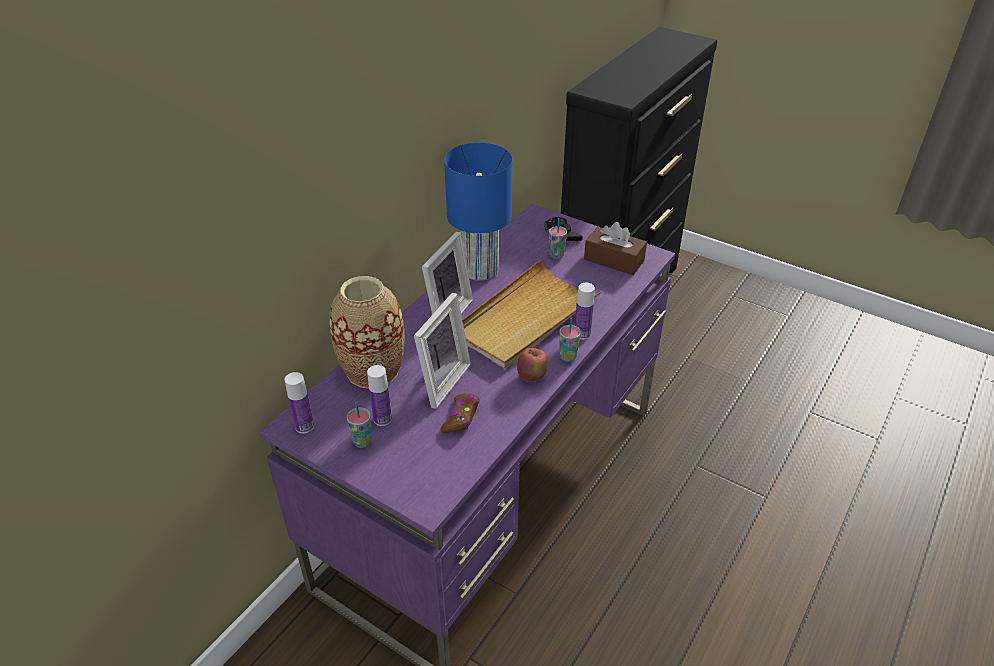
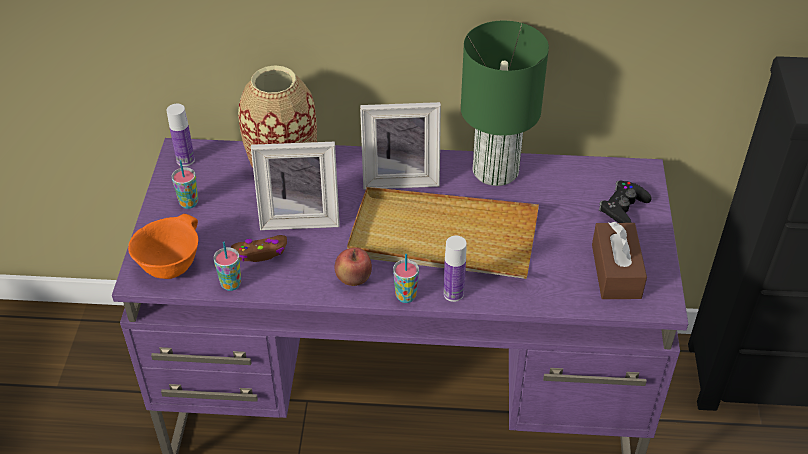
camera: 60 degrees right, 5 degrees up
bottle [367,365,392,426] -> none
blue table lamp [444,143,513,281] -> green table lamp [461,21,549,186]
cup [549,218,567,259] -> cup moved to [213,242,241,291]
none -> orange bowl [128,214,198,279]

